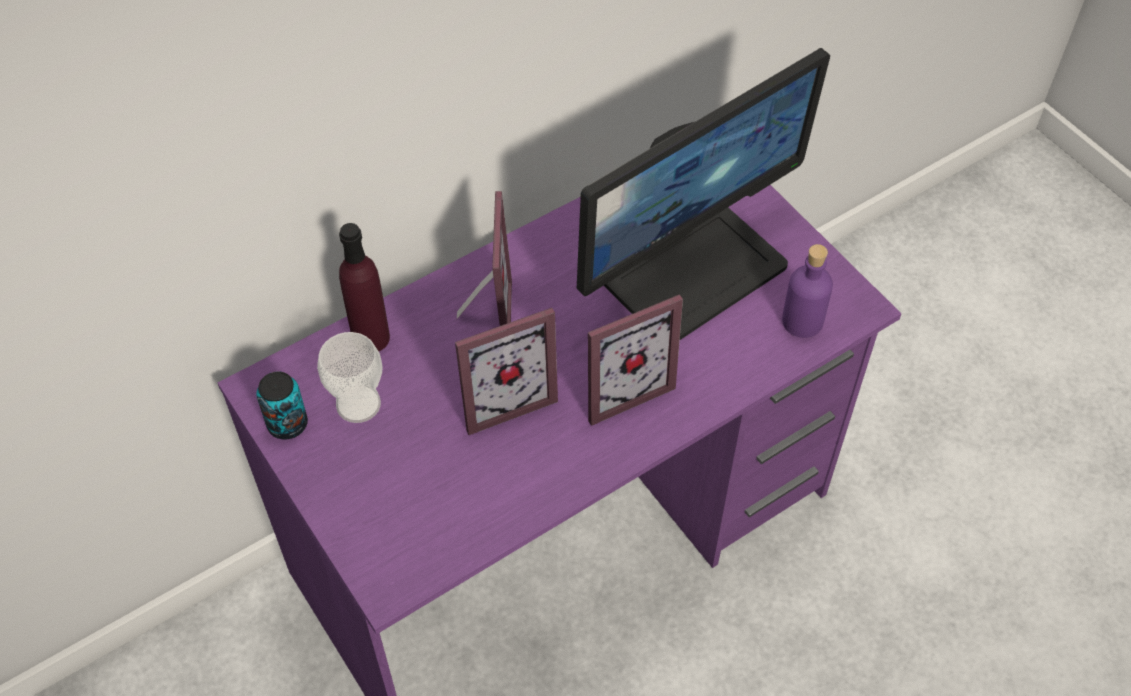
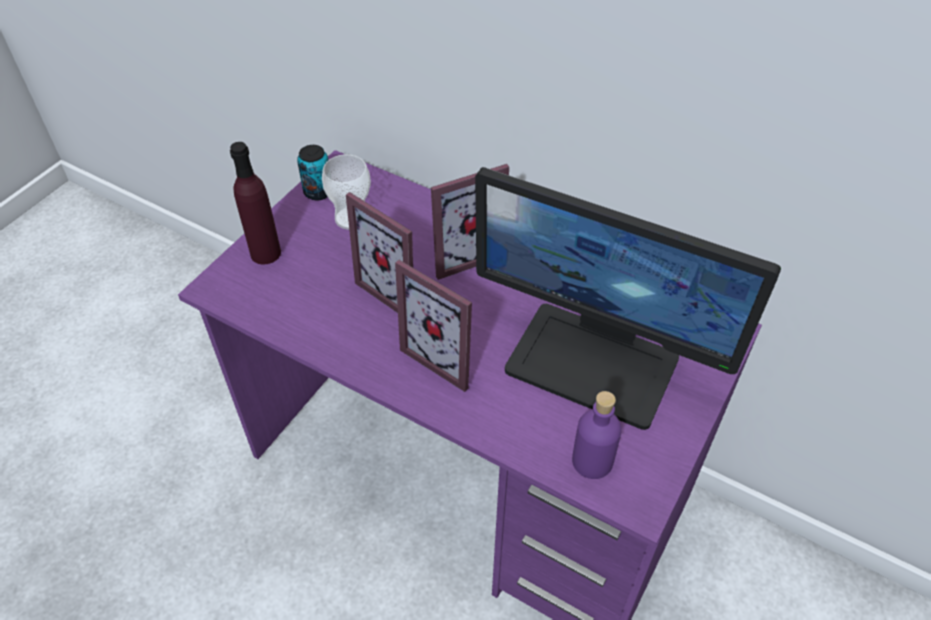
camera: 65 degrees right, 5 degrees down
purple bottle [339,223,390,351] -> purple bottle moved to [230,142,281,264]

